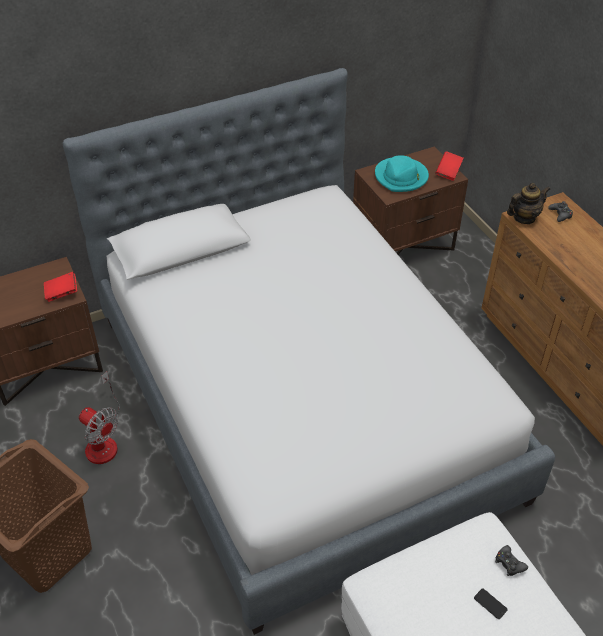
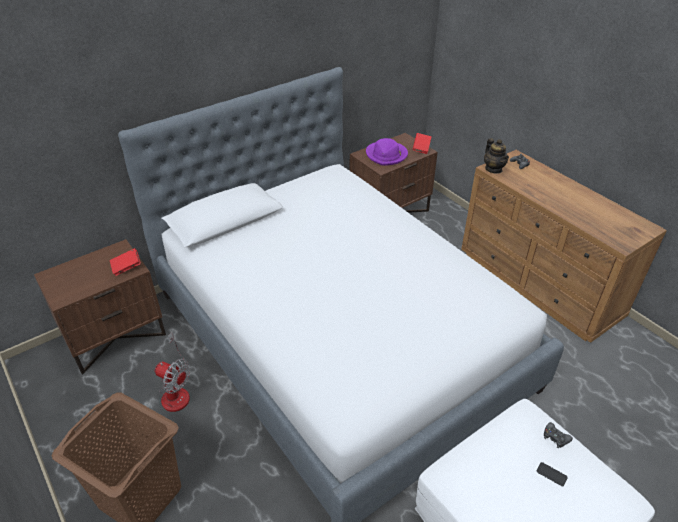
camera: 10 degrees left, 5 degrees down
turquoise hat [375,155,429,192] -> purple hat [366,138,408,166]
teapot [507,183,550,224] -> teapot turned 105 degrees clockwise [484,138,509,174]

